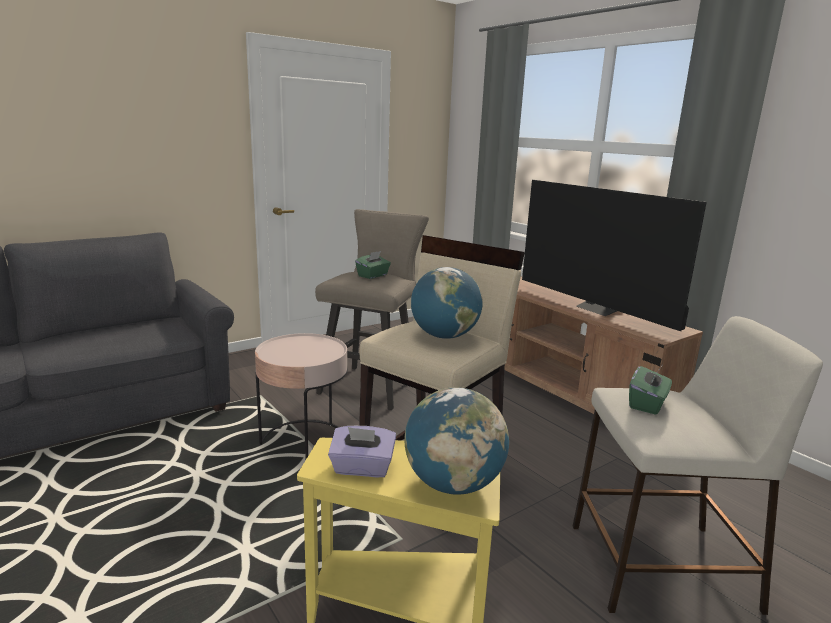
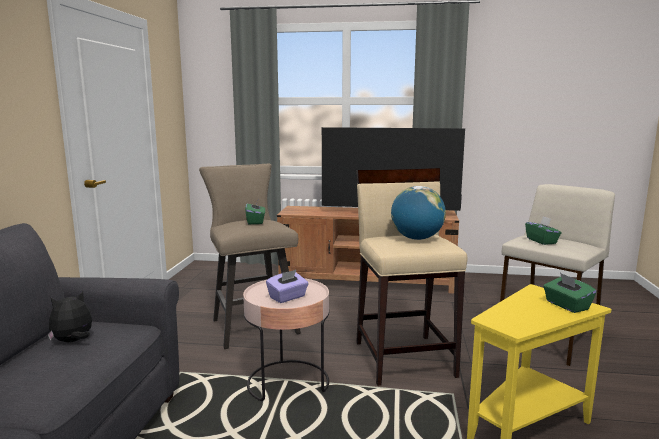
camera: 45 degrees left, 5 degrees down
purple tissue box [328,426,396,477] -> purple tissue box moved to [266,270,309,303]
globe [405,387,509,495] -> green tissue box [543,273,596,313]
none -> plush toy [48,291,92,342]

